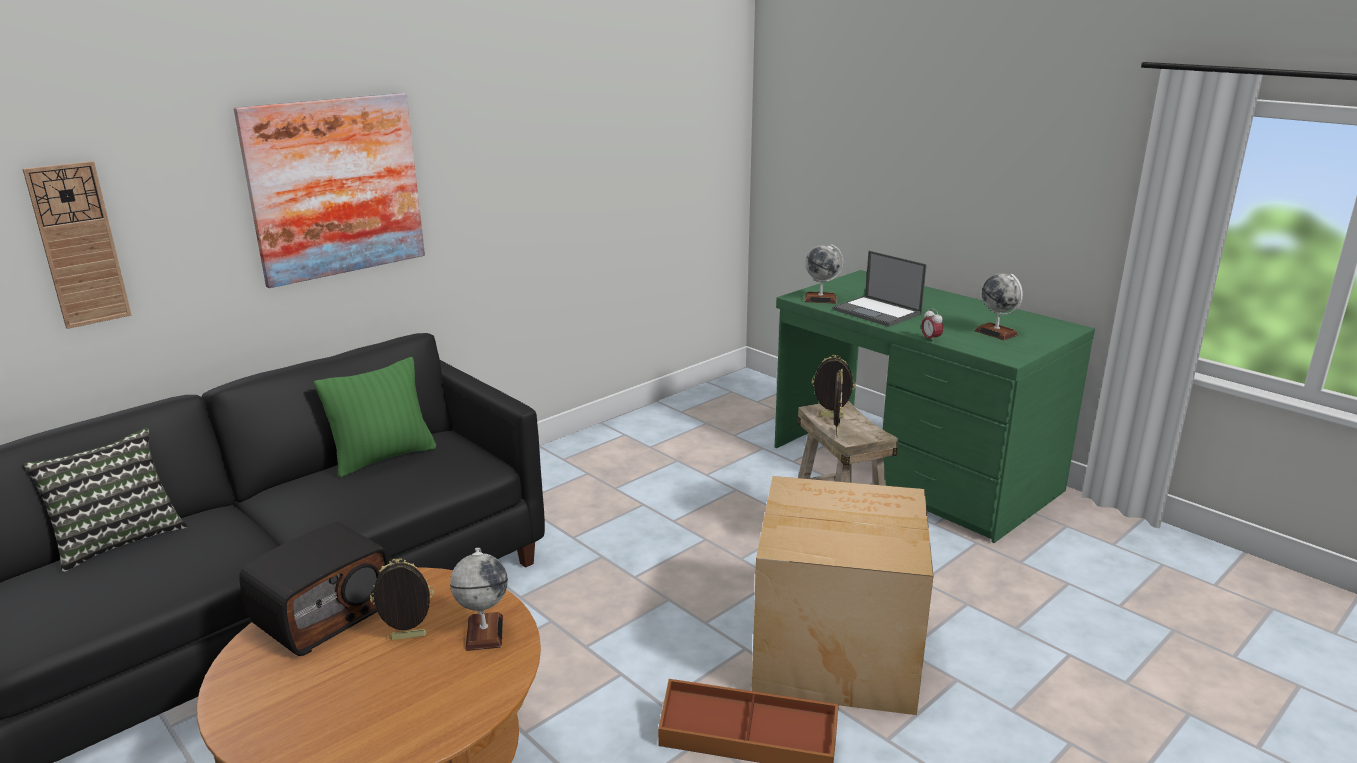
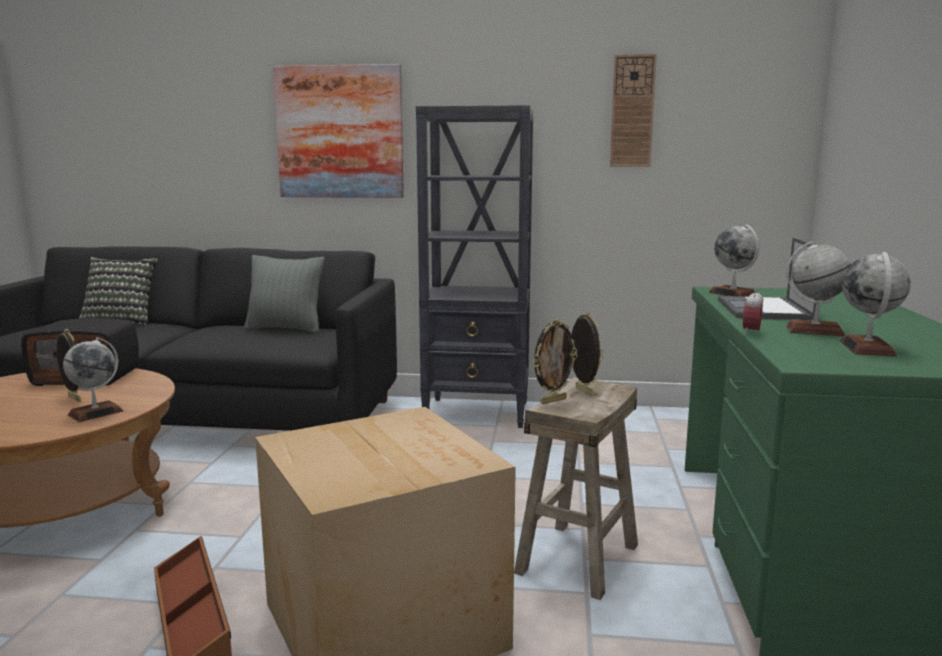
camera: 50 degrees right, 10 degrees down
wall clock [23,161,131,329] -> wall clock moved to [610,54,657,167]
green pillow [314,357,436,478] -> grey pillow [244,255,325,333]
none -> black bookcase [416,105,533,428]
none -> globe [786,241,851,336]

